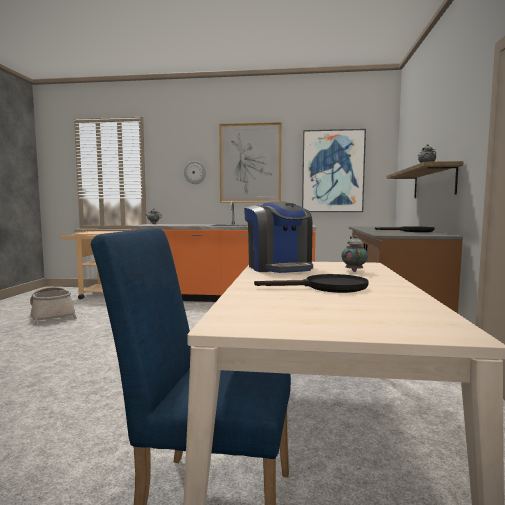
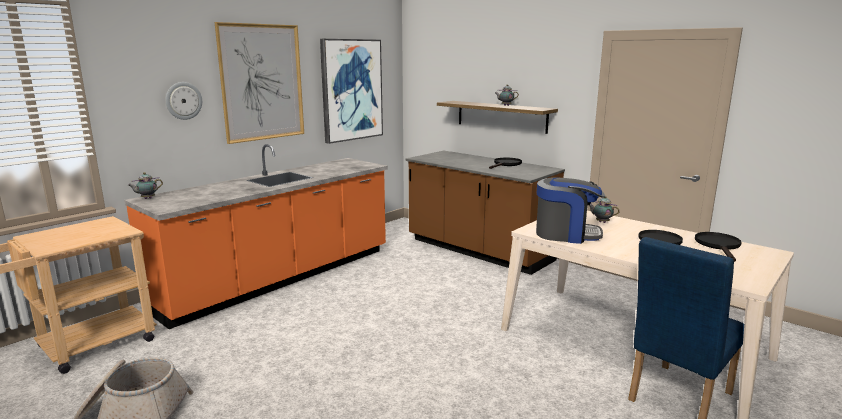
camera: 55 degrees left, 10 degrees up
none -> black frying pan [695,232,742,262]

